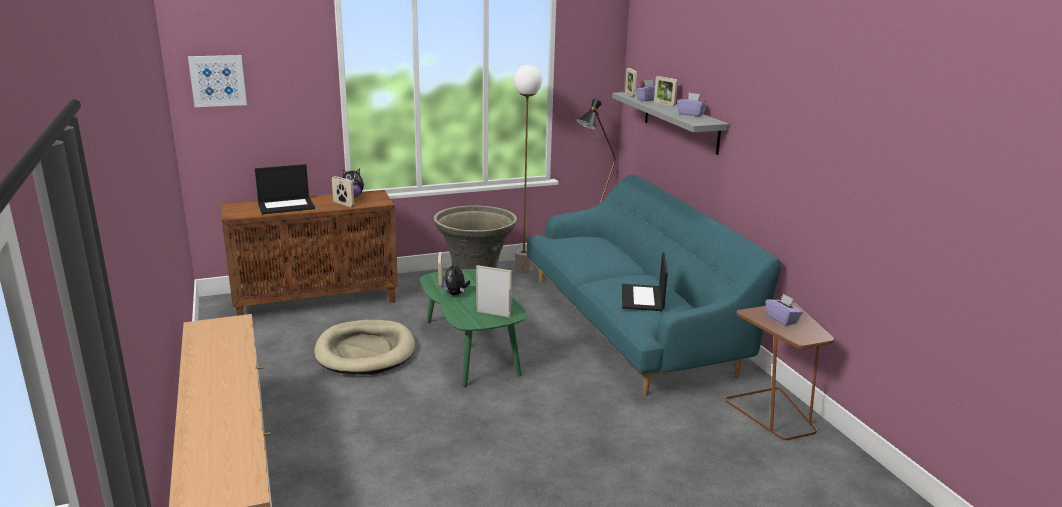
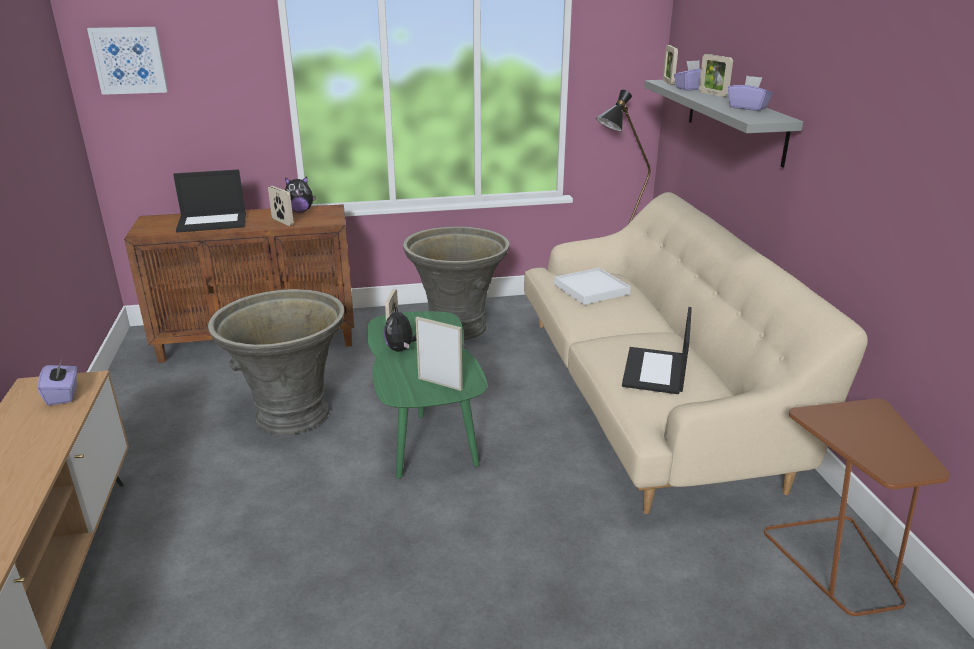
camera: 10 degrees right, 5 degrees up
beige dog bed [314,320,415,375] -> grey planter [208,289,344,435]
floor lamp [513,65,542,273] -> none
turquoise sofa [527,175,781,396] -> beige sofa [524,192,868,514]
purple tissue box [765,293,803,326] -> purple tissue box moved to [38,359,77,406]
none -> white tray [554,268,631,305]

